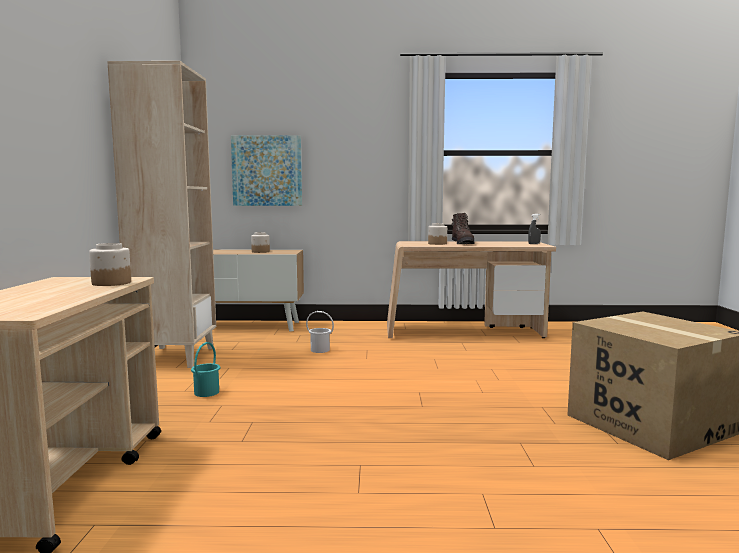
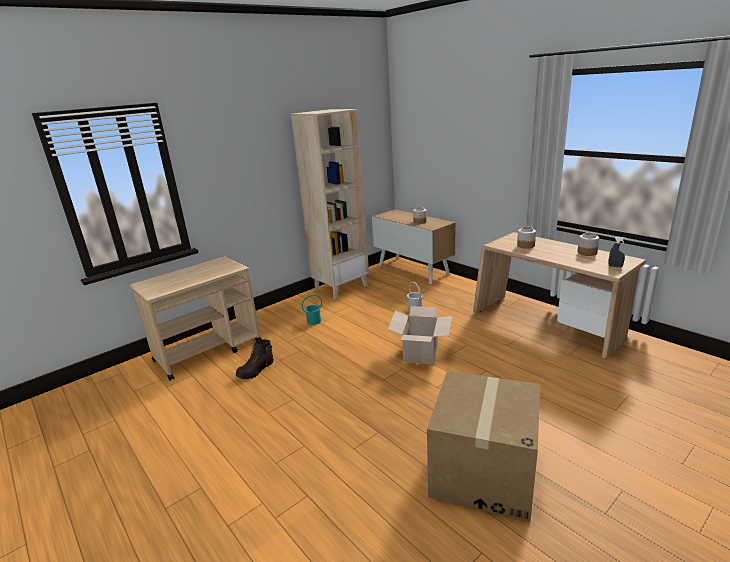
camera: 50 degrees right, 15 degrees up
jar [89,243,131,286] -> jar moved to [578,232,599,256]
picture [231,135,302,206] -> none
brown boot [452,213,475,244] -> brown boot moved to [235,339,274,379]
none -> cardboard box [388,306,452,365]

